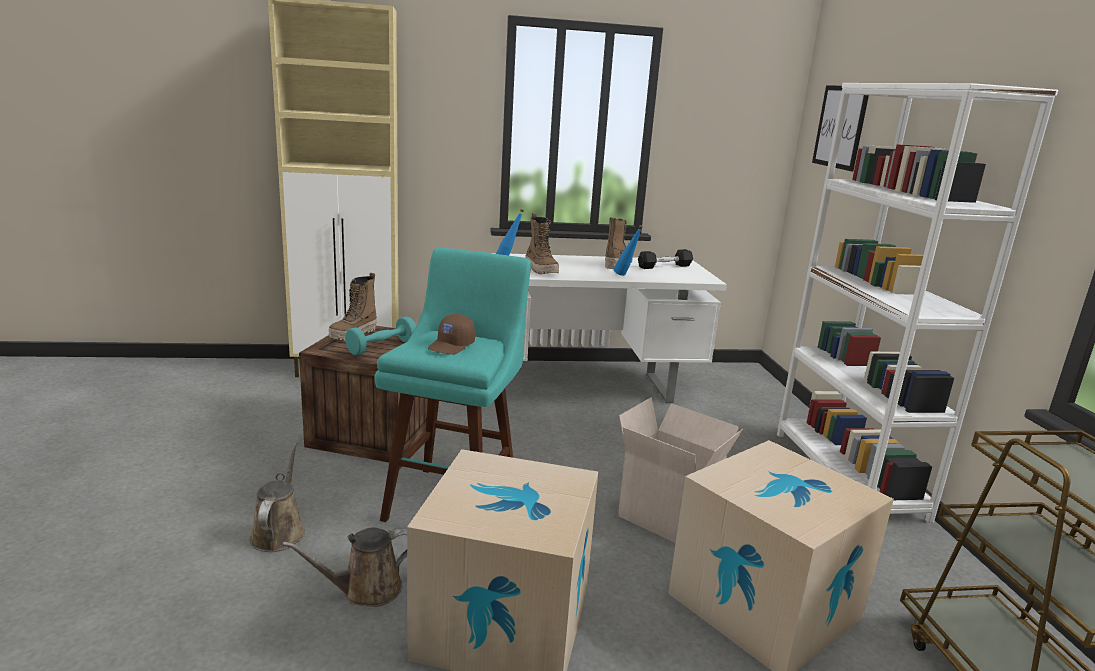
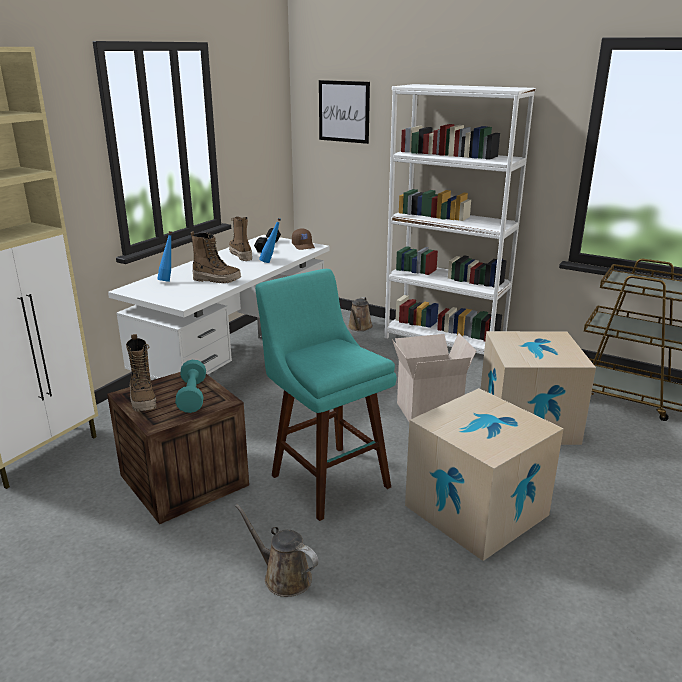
camera: 50 degrees left, 5 degrees up
brown watering can [282,528,407,607] -> brown watering can moved to [348,297,373,331]
brown cap [428,314,475,355] -> brown cap moved to [292,228,315,250]

